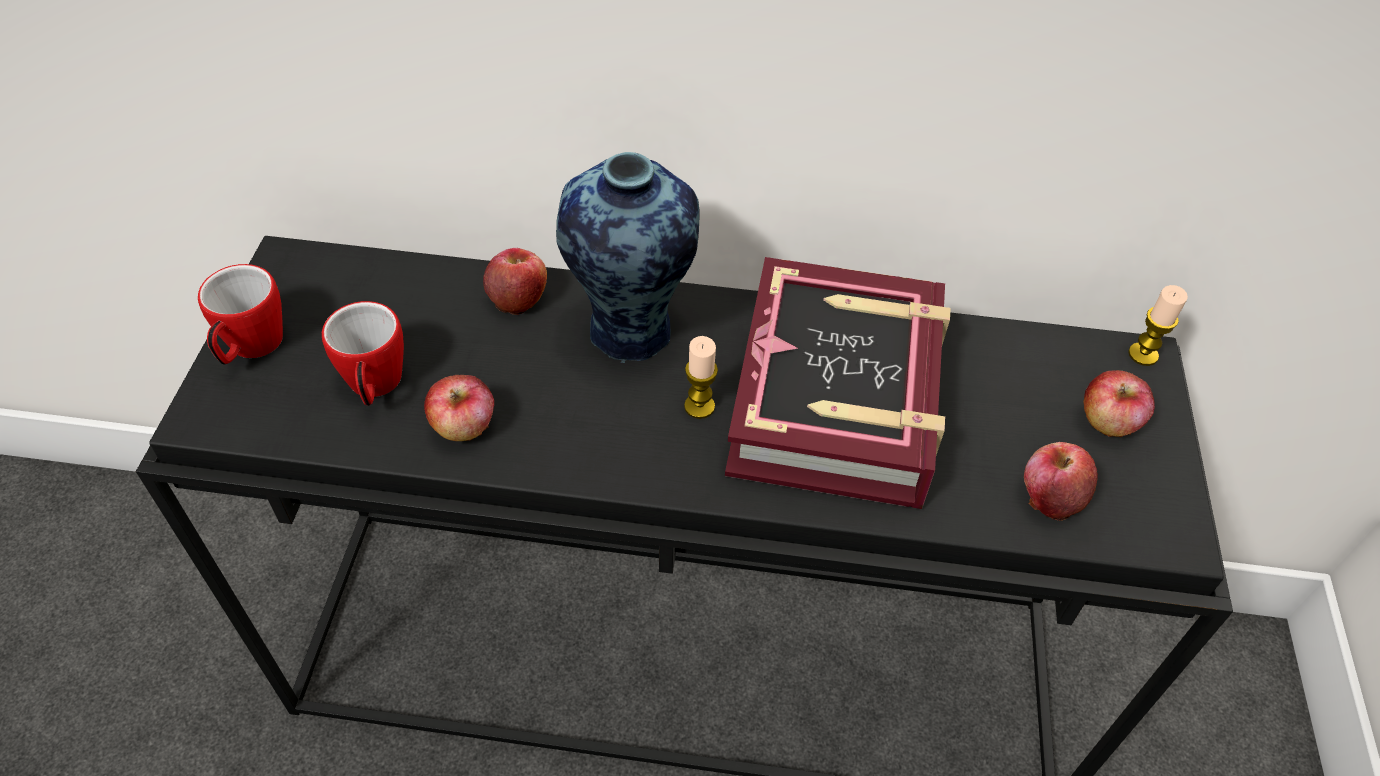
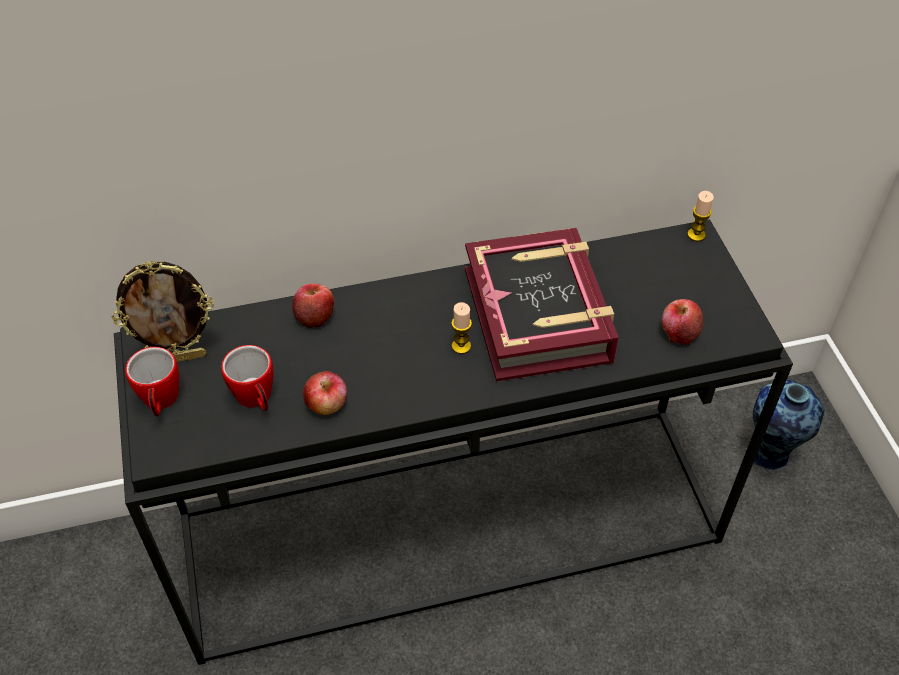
camera: 20 degrees left, 0 degrees up
vase [556,152,700,363] -> vase moved to [746,379,824,471]
apple [1083,370,1155,437] -> none
none -> picture frame [112,261,214,362]

